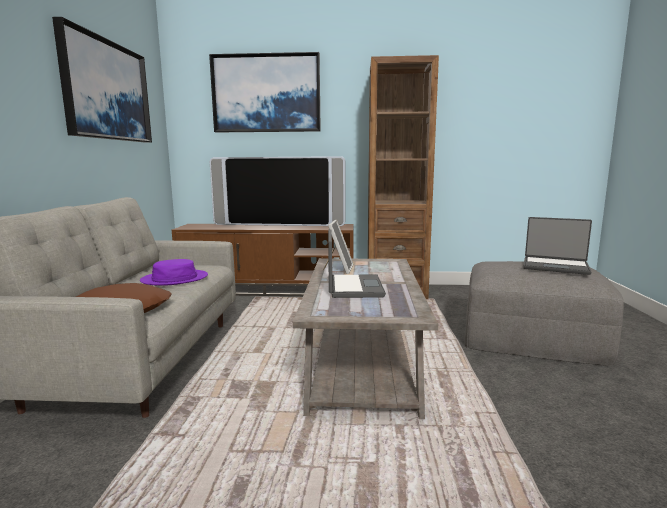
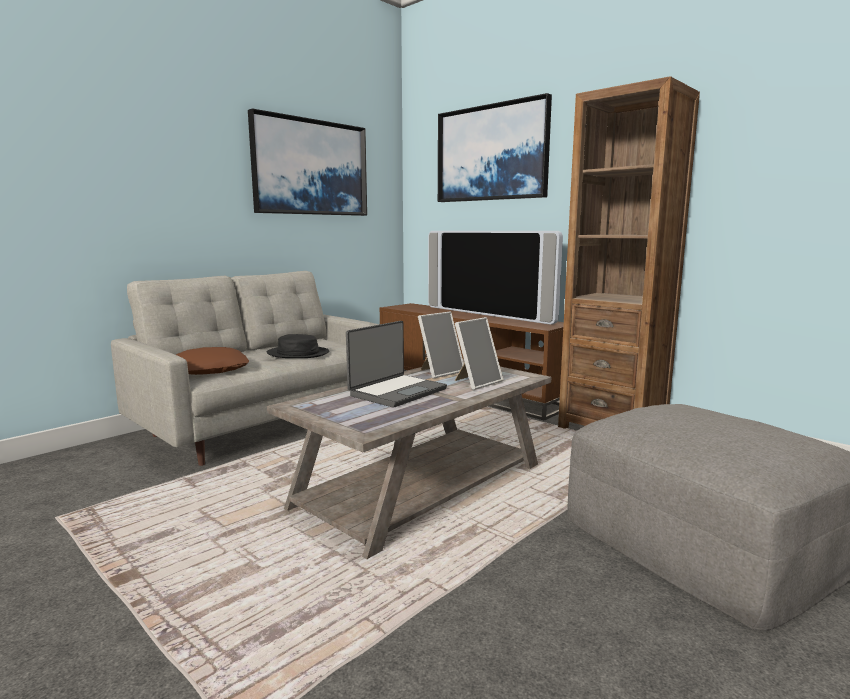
camera: 40 degrees right, 0 degrees up
purple hat [140,259,208,286] -> black hat [267,334,329,358]
laptop [523,217,592,275] -> none
none -> picture frame [455,317,503,390]

